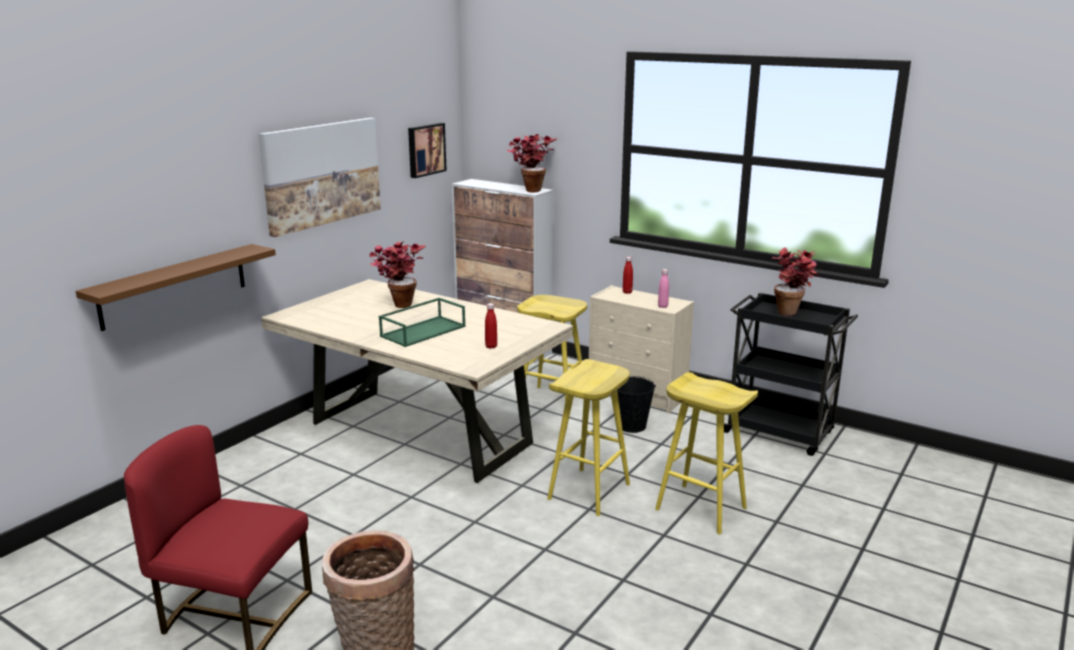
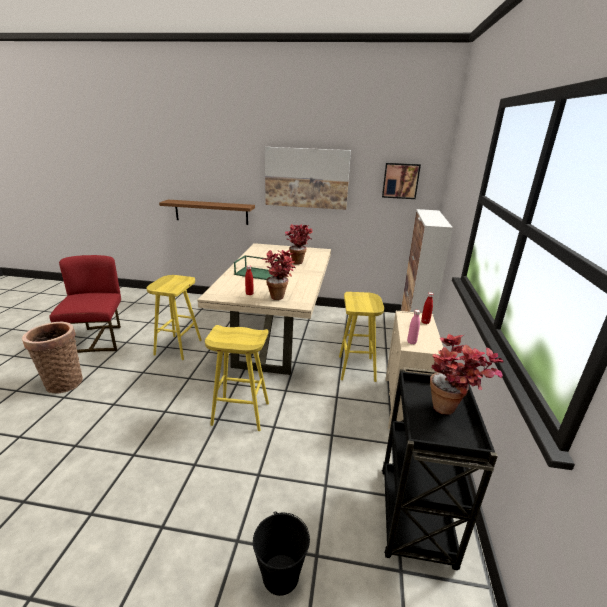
camera: 65 degrees right, 5 degrees up
potted plant [507,134,557,192] -> potted plant moved to [262,250,296,300]
black bucket [617,376,656,433] -> black bucket moved to [253,511,310,596]
yellow stool [655,372,758,534] -> yellow stool moved to [146,275,202,360]

